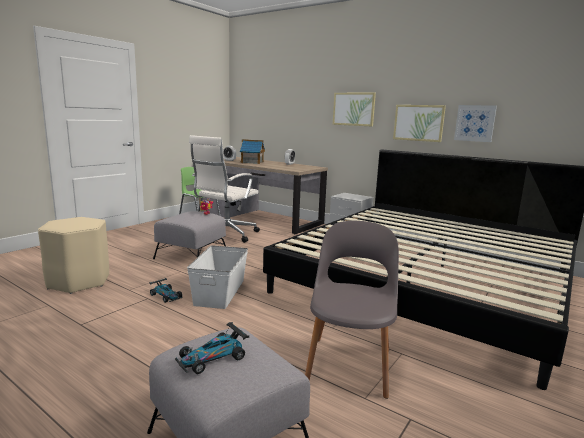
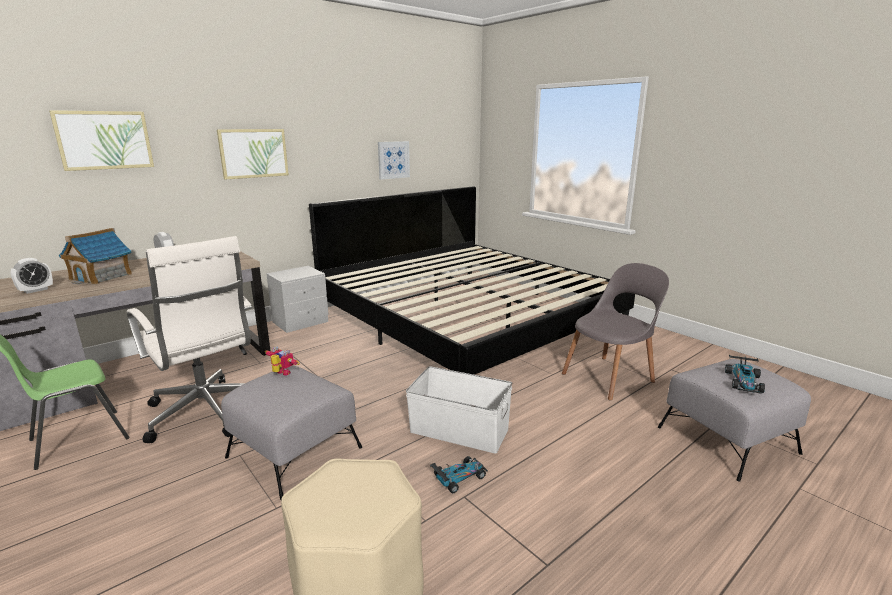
camera: 75 degrees left, 5 degrees up
toy car [175,322,249,374] -> toy car turned 45 degrees clockwise [725,355,765,394]
grey chair [305,221,399,399] -> grey chair turned 120 degrees clockwise [562,263,669,401]
picture [393,105,446,142] -> picture moved to [49,110,154,171]

